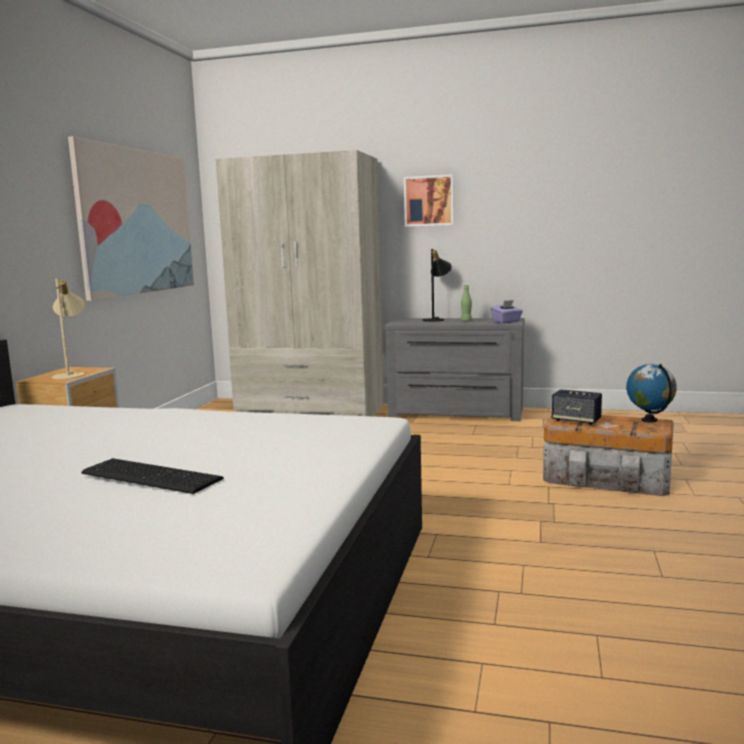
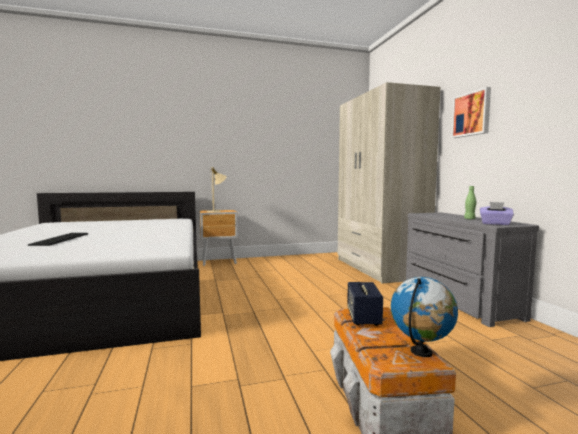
camera: 60 degrees right, 5 degrees down
picture [68,136,194,301] -> none
black table lamp [422,249,452,322] -> none

